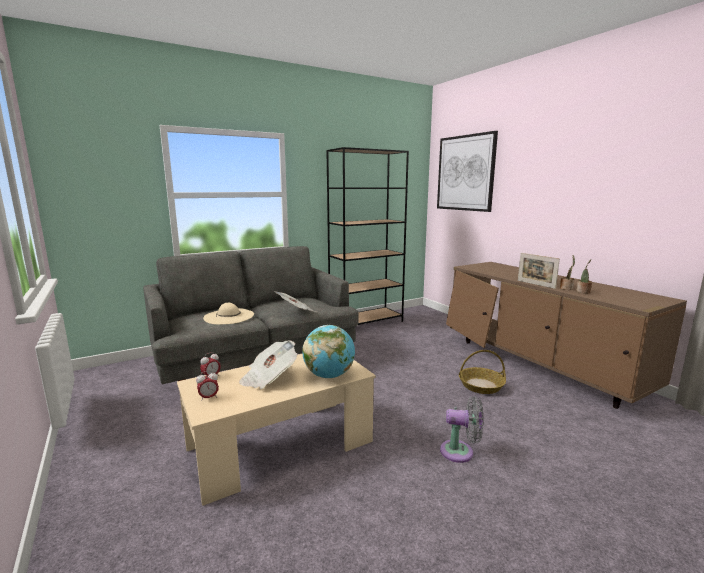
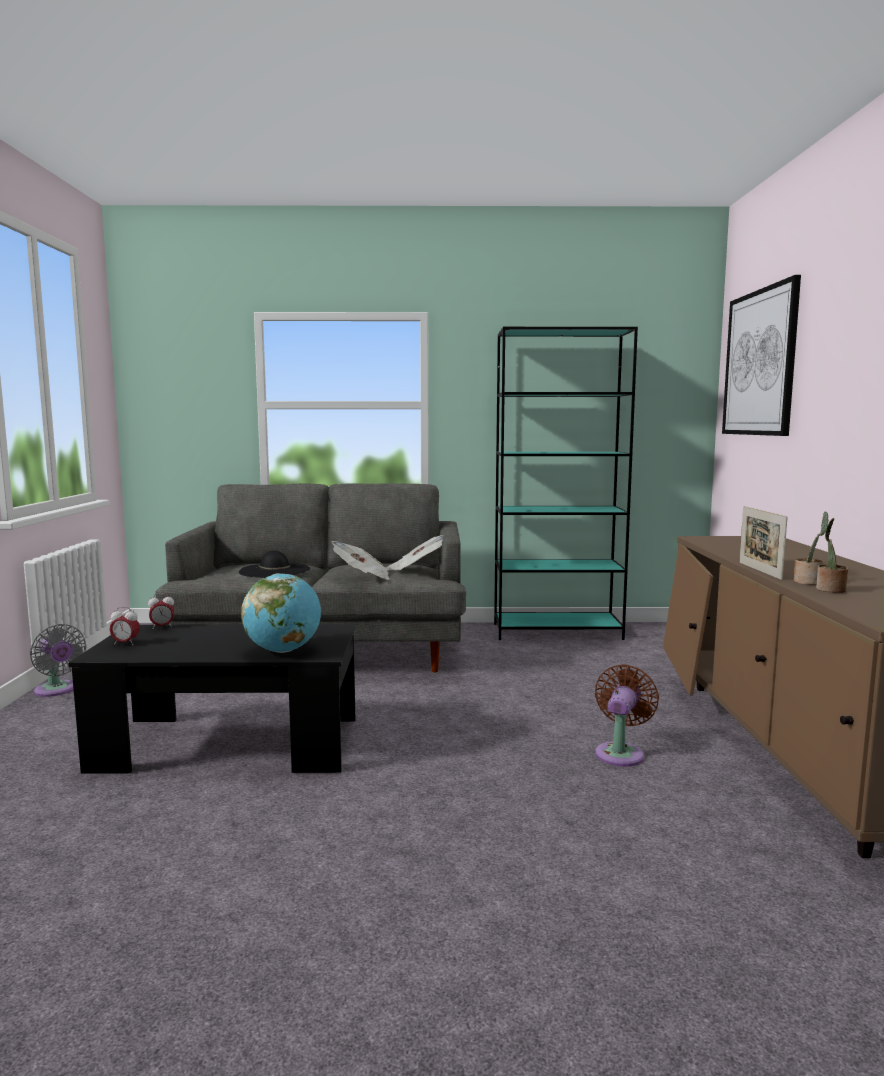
camera: 30 degrees right, 5 degrees down
beige coffee table [177,353,376,506] -> black coffee table [68,624,356,774]
beige hat [203,303,254,324] -> black hat [239,550,310,578]
newspaper [239,340,297,389] -> newspaper moved to [387,535,443,571]
beige bookcase [326,147,409,325] -> turquoise bookcase [494,327,638,640]
grey fan [440,396,483,463] -> grey fan moved to [29,624,86,697]
basket [459,350,506,394] -> brown fan [595,664,659,767]

